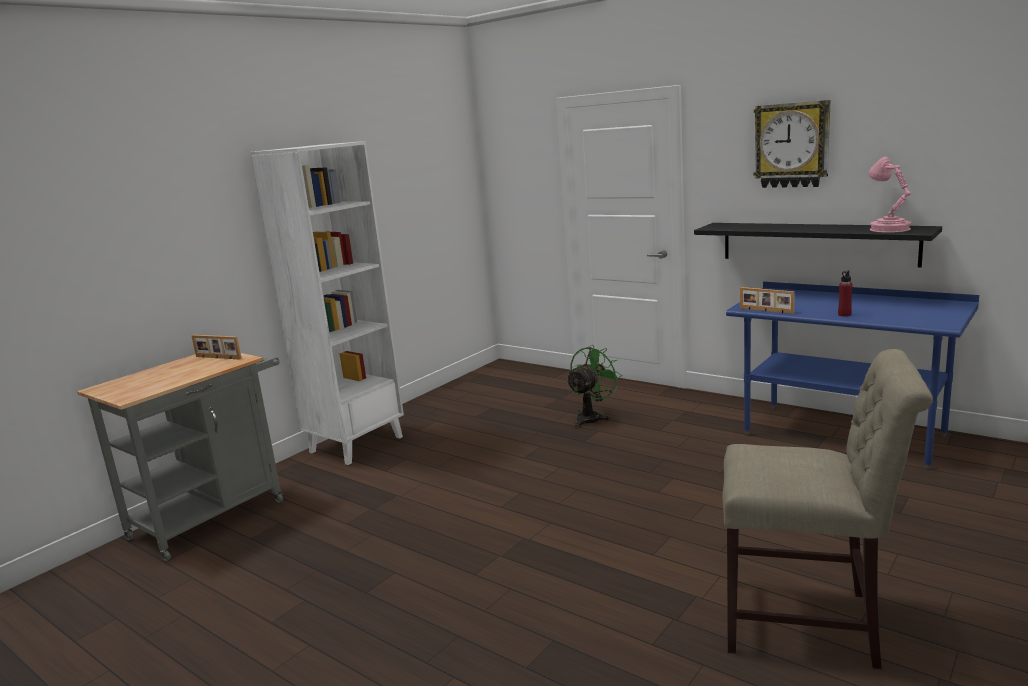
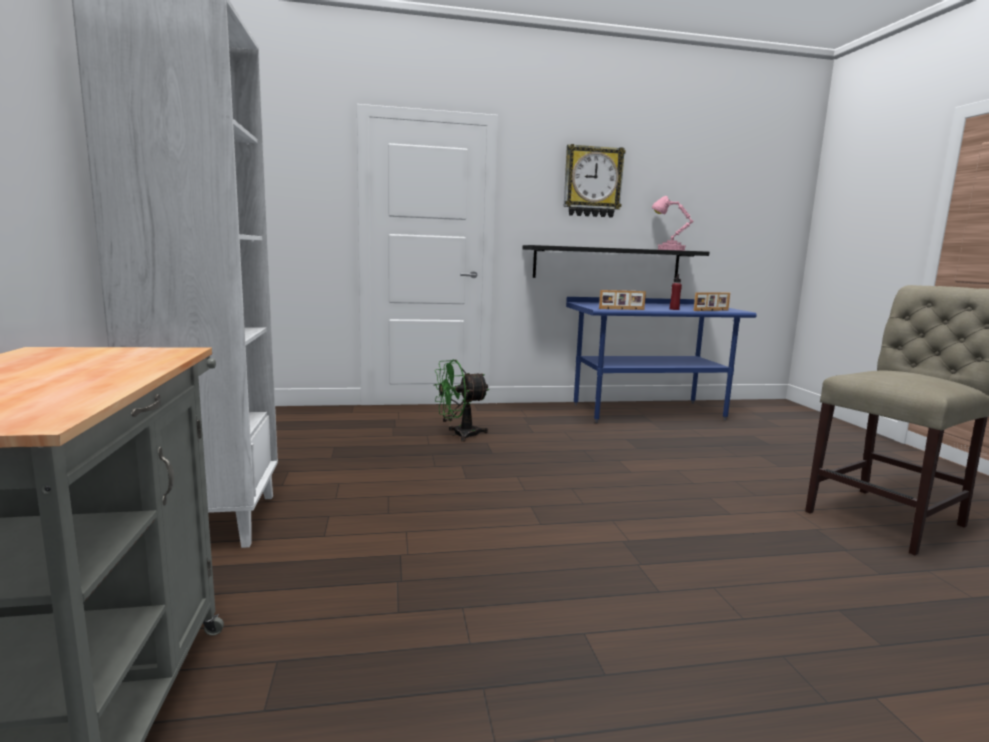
camera: 50 degrees left, 5 degrees down
picture frame [191,335,242,360] -> picture frame moved to [693,292,730,311]
green fan [566,345,622,428] -> green fan turned 105 degrees counterclockwise [434,360,489,442]

